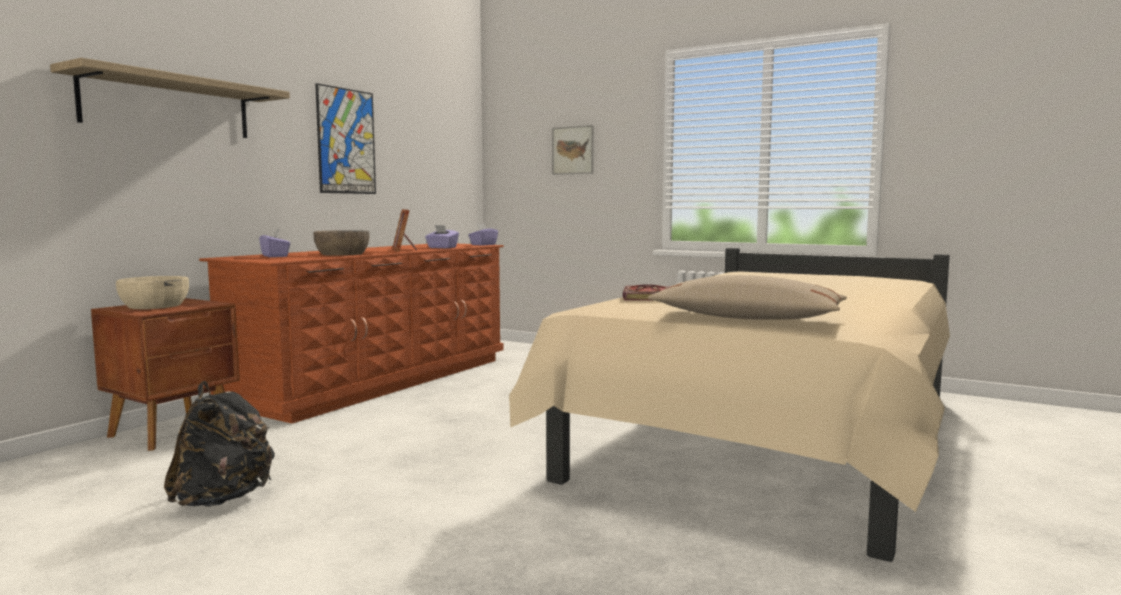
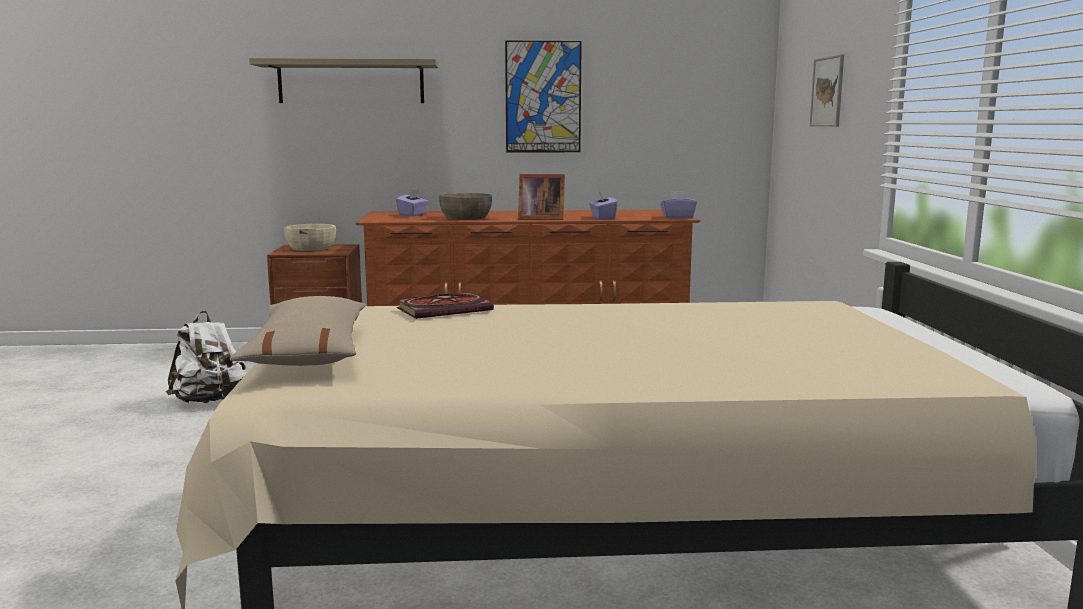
camera: 55 degrees right, 5 degrees up
black backpack [164,381,275,507] -> white backpack [166,311,246,403]
picture frame [392,209,417,252] -> picture frame turned 120 degrees counterclockwise [518,174,565,220]

